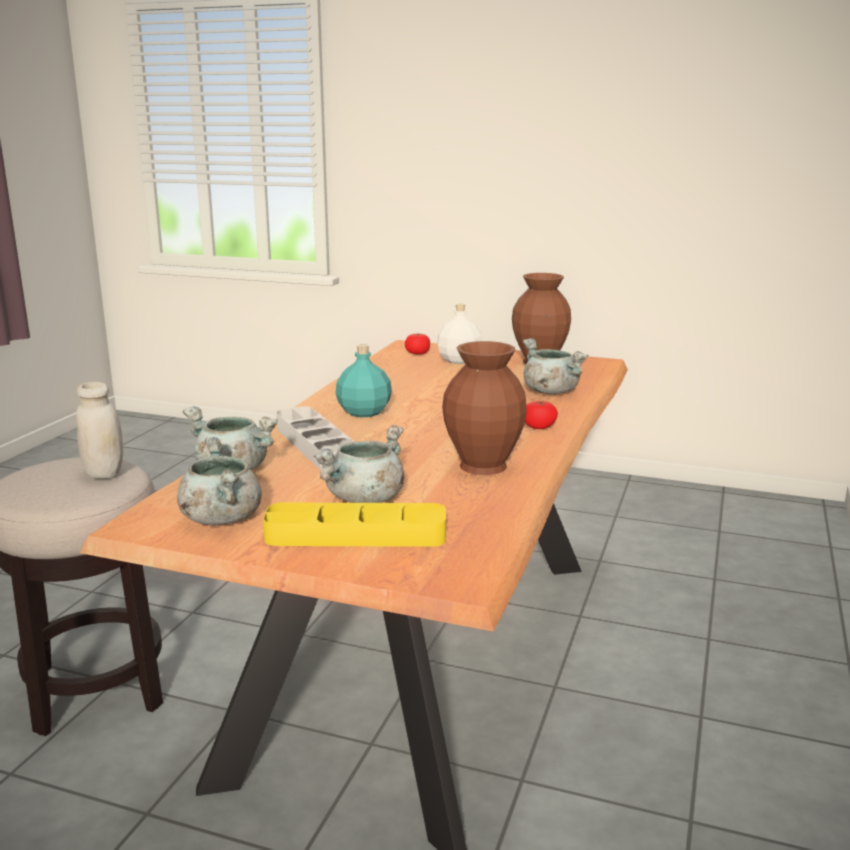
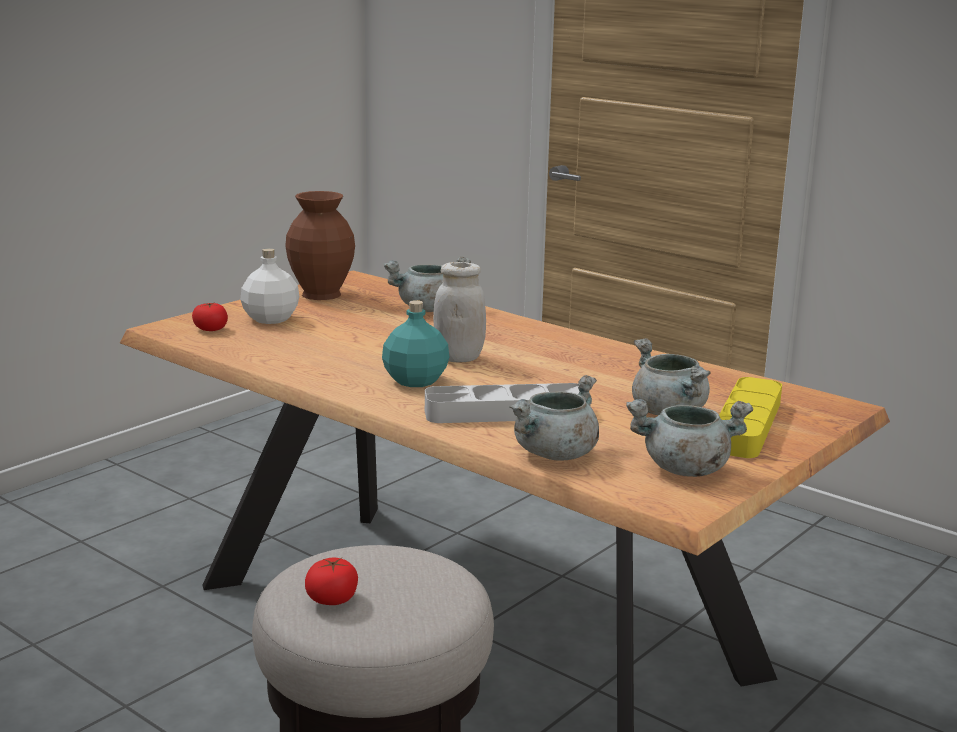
camera: 70 degrees left, 0 degrees up
white jar [76,382,123,479] -> white jar moved to [433,262,486,362]
brown vase [442,341,527,475] -> none
tomato [525,401,558,429] -> tomato moved to [305,557,358,605]

